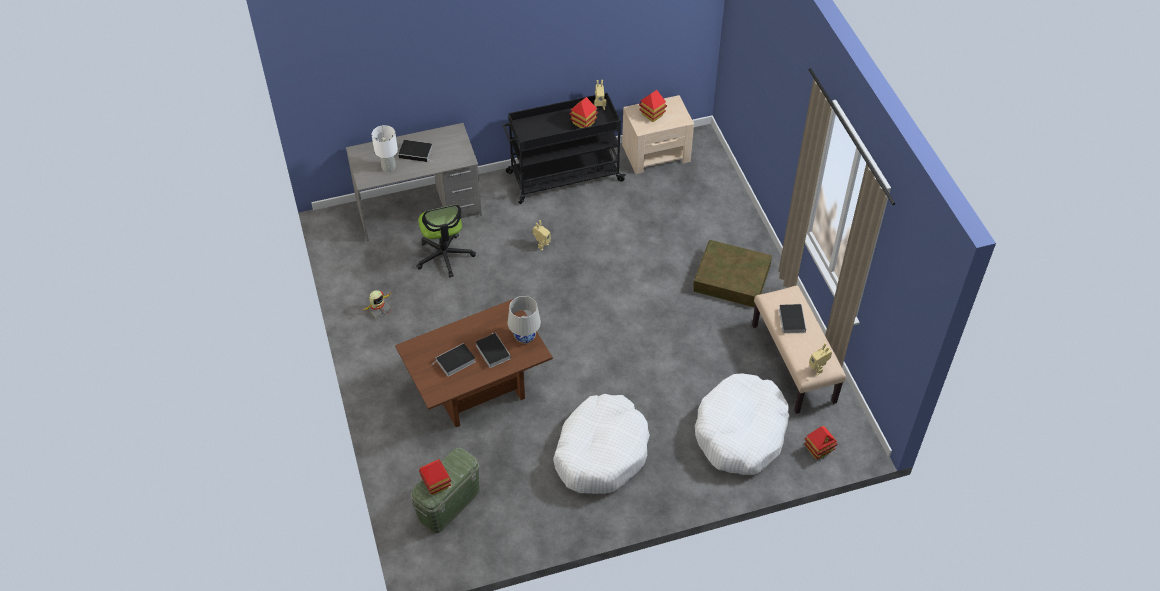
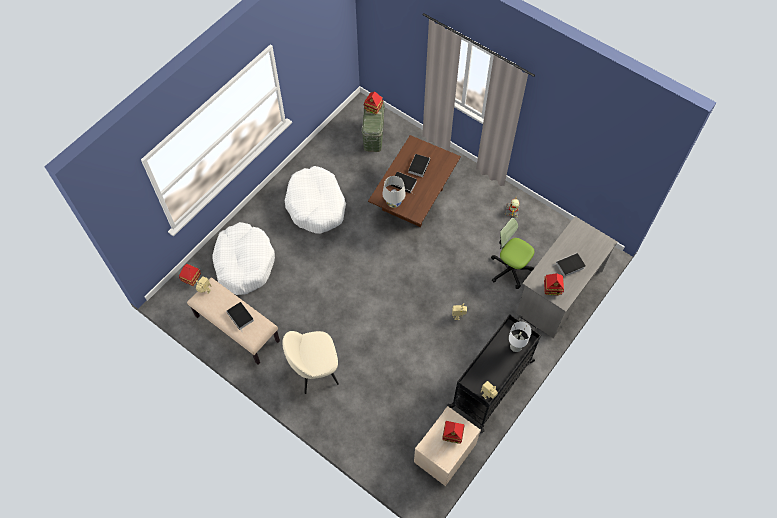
camera: 145 degrees right, 10 degrees up
white table lamp [372,125,398,172] -> white table lamp moved to [509,321,532,352]
toy house [569,97,598,128] -> toy house moved to [544,273,564,296]
brown storage box [693,240,772,308] -> beige chair [282,331,339,394]

